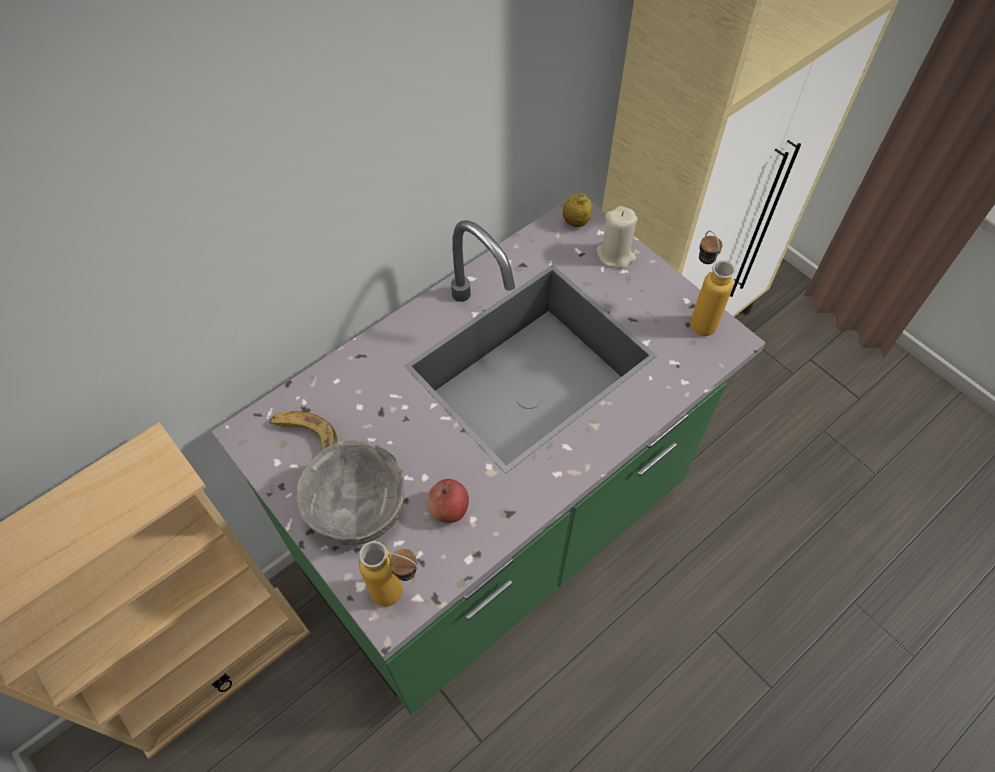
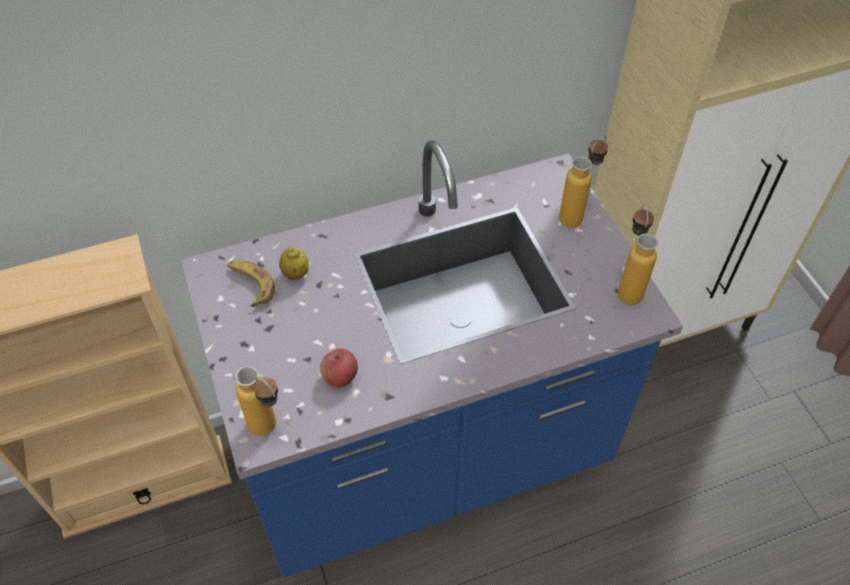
camera: 20 degrees right, 5 degrees down
green counter [211,192,766,715] -> blue counter [181,140,683,578]
grey bowl [296,440,405,545] -> none
lemon [563,193,592,227] -> lemon moved to [279,247,309,280]
beige candle [597,206,638,269] -> bottle [559,136,608,228]

